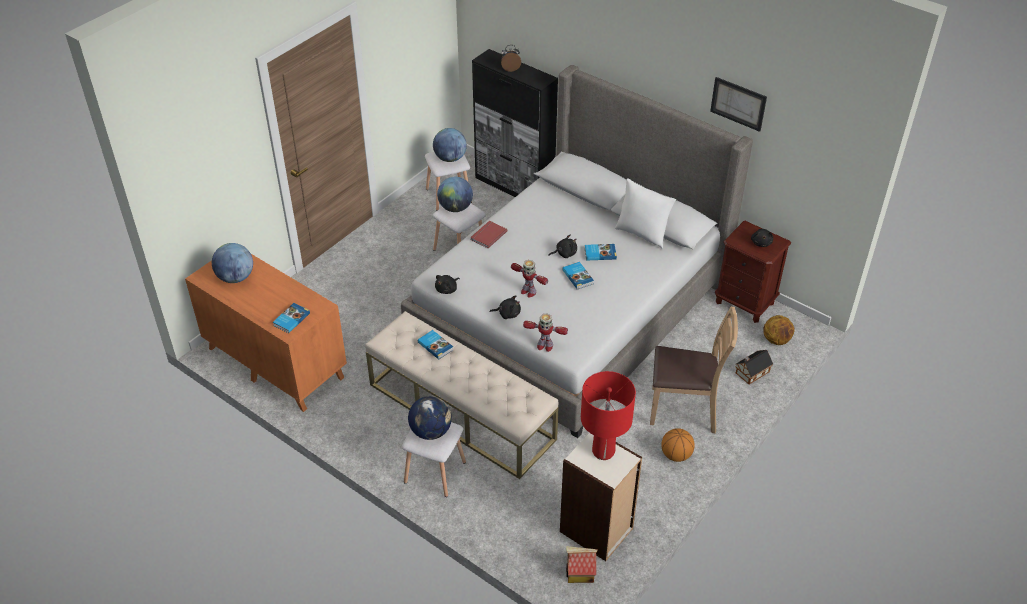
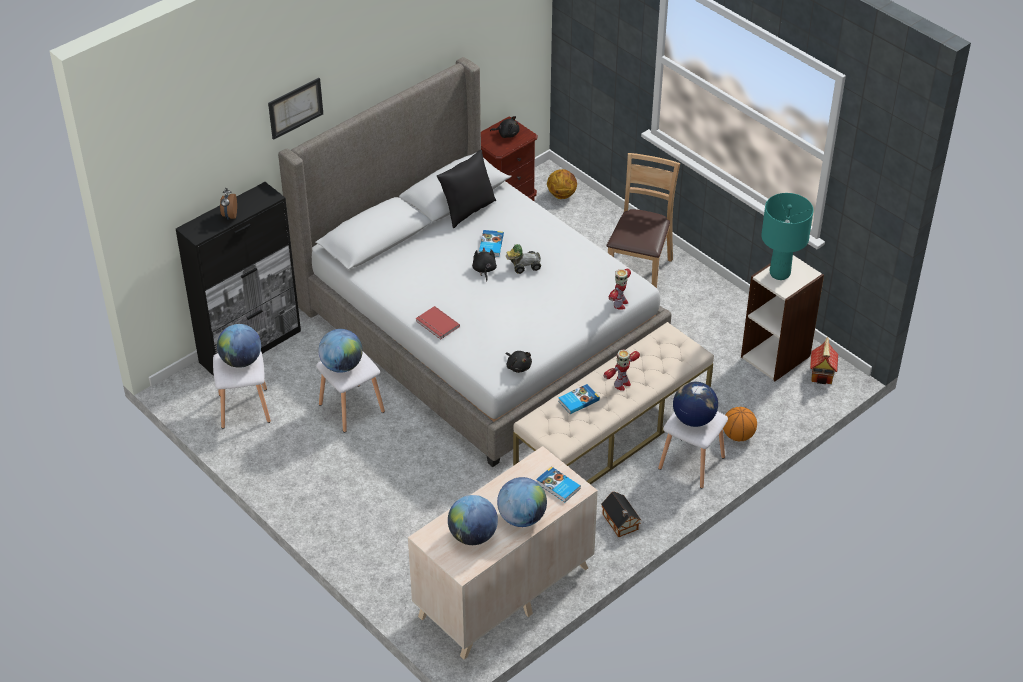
camera: 80 degrees left, 0 degrees up
orange dresser [185,254,347,412] -> beige dresser [408,446,598,660]
black plush toy [490,296,521,319] -> none
toy robot [511,260,548,298] -> toy robot moved to [604,349,640,391]
book [563,262,594,289] -> toy car [506,244,541,274]
red table lamp [581,371,636,460] -> turquoise table lamp [761,193,814,280]
white pillow [615,178,676,249] -> black pillow [437,150,496,228]
basketball [661,428,695,462] -> basketball moved to [723,407,757,441]
picture [710,77,767,132] -> picture moved to [268,78,323,140]
toy house [736,350,773,384] -> toy house moved to [601,492,642,537]
none -> globe [497,477,547,527]

